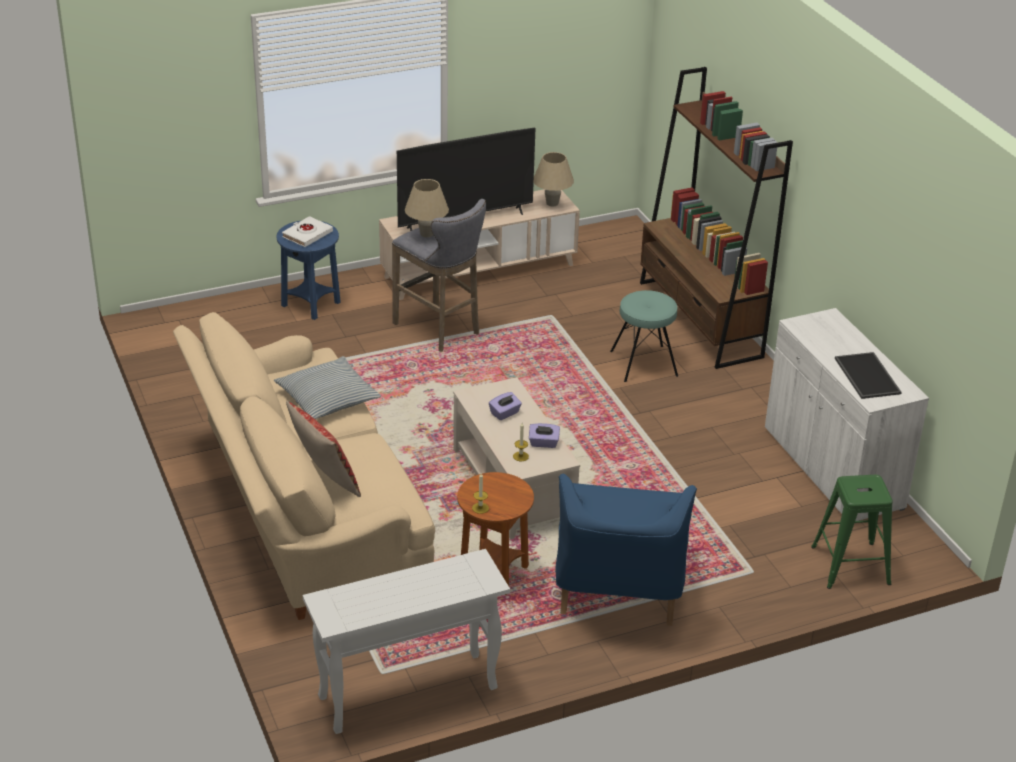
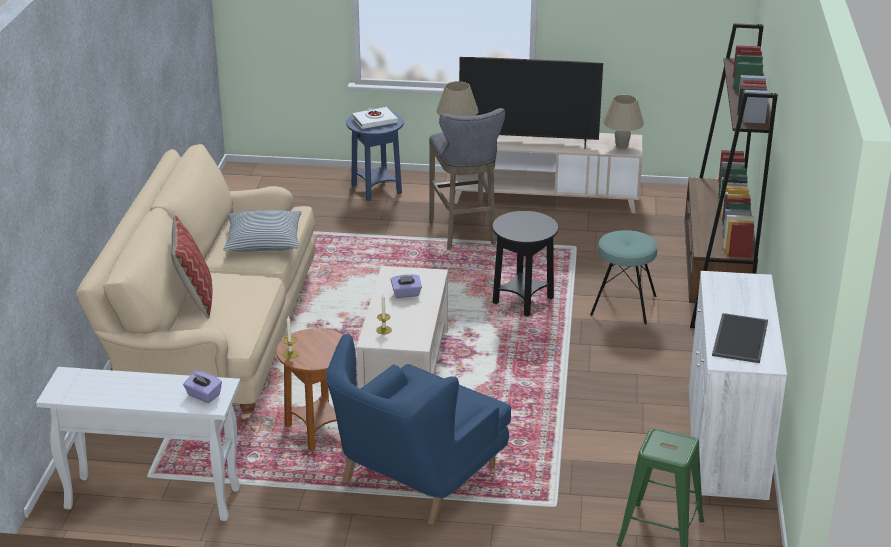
camera: 30 degrees right, 5 degrees down
purple tissue box [529,423,560,448] -> purple tissue box moved to [183,371,222,403]
none -> black side table [492,211,558,317]

